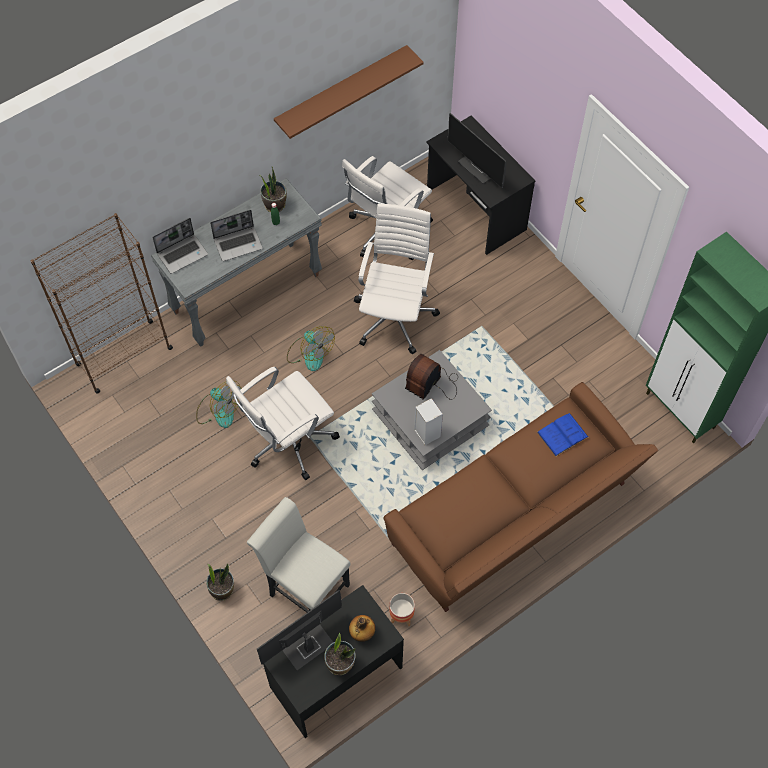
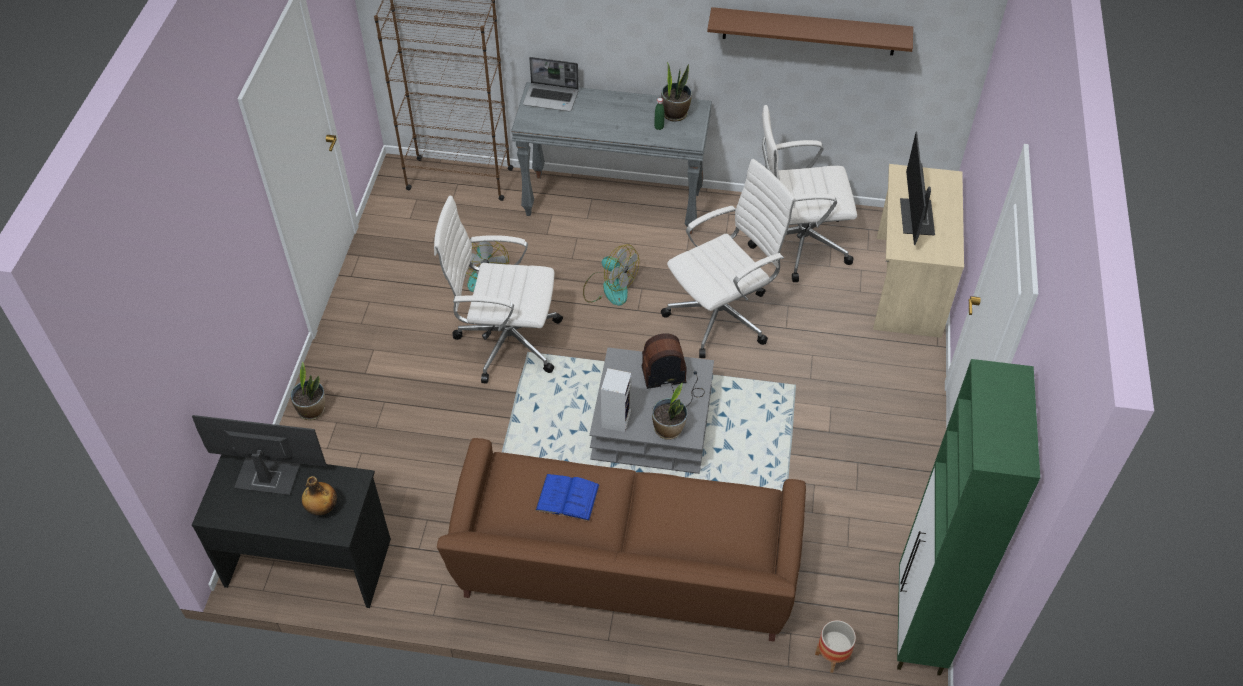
camera: 45 degrees right, 10 degrees down
laptop [210,210,263,261] -> none
white chair [247,497,351,612] -> none
fan [287,326,335,371] -> fan turned 60 degrees counterclockwise [583,244,639,306]
potted plant [324,632,355,675] -> potted plant moved to [652,382,688,440]
planter [389,593,415,627] -> planter moved to [815,620,856,673]
black desk [426,116,535,255] -> beige desk [873,164,964,338]
blue book [537,413,589,457] -> blue book moved to [535,474,600,521]

